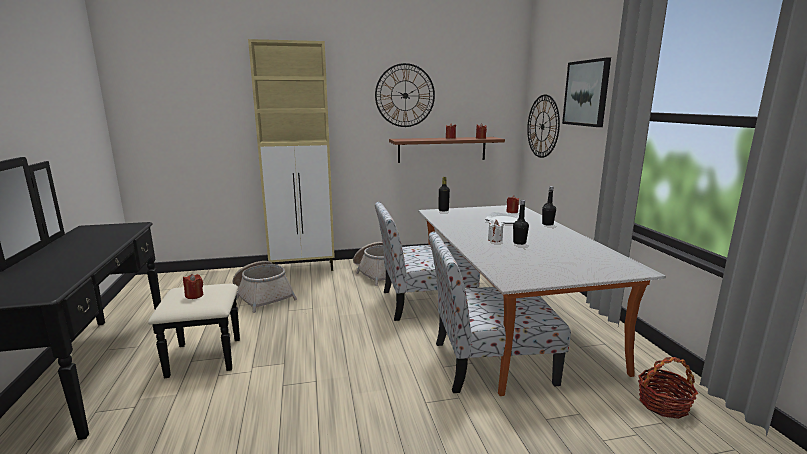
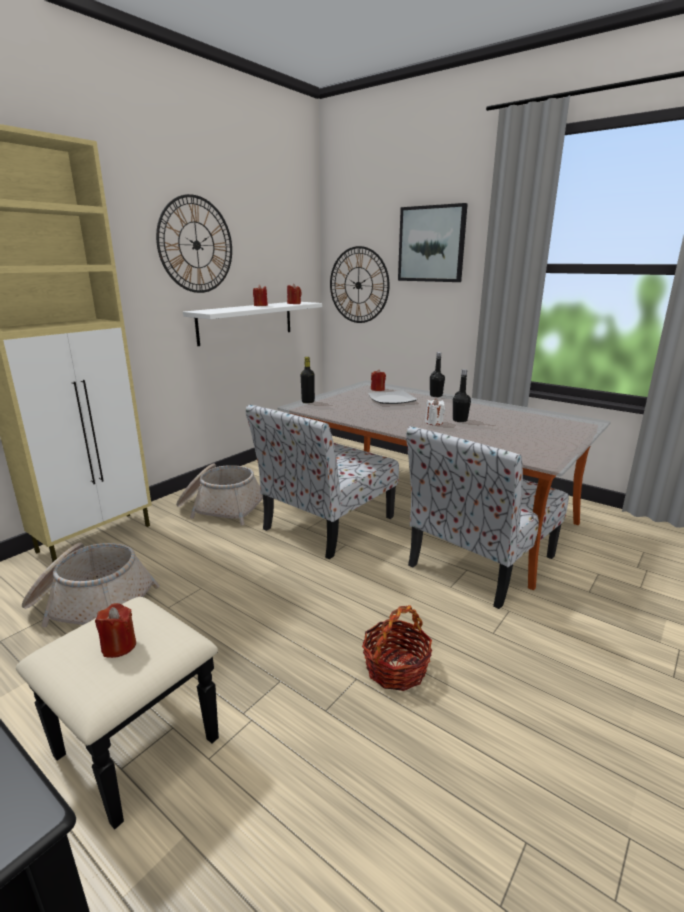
camera: 40 degrees left, 5 degrees up
brown shelf [389,137,505,163] -> white shelf [183,302,322,346]
basket [638,357,698,419] -> basket moved to [362,605,432,691]

